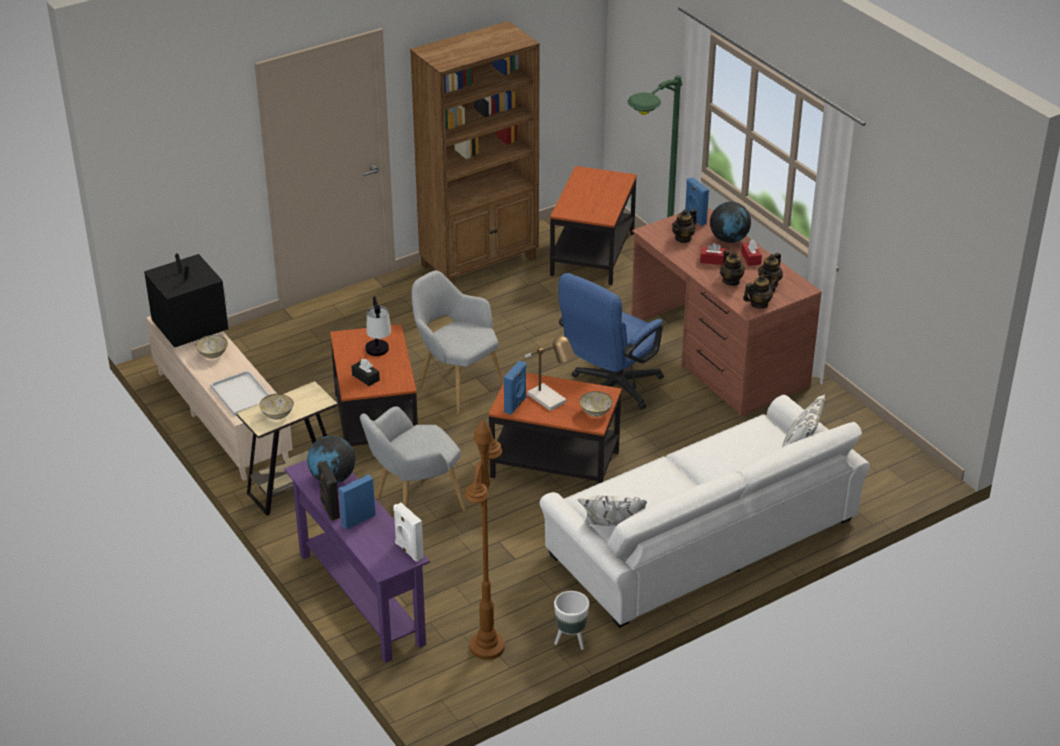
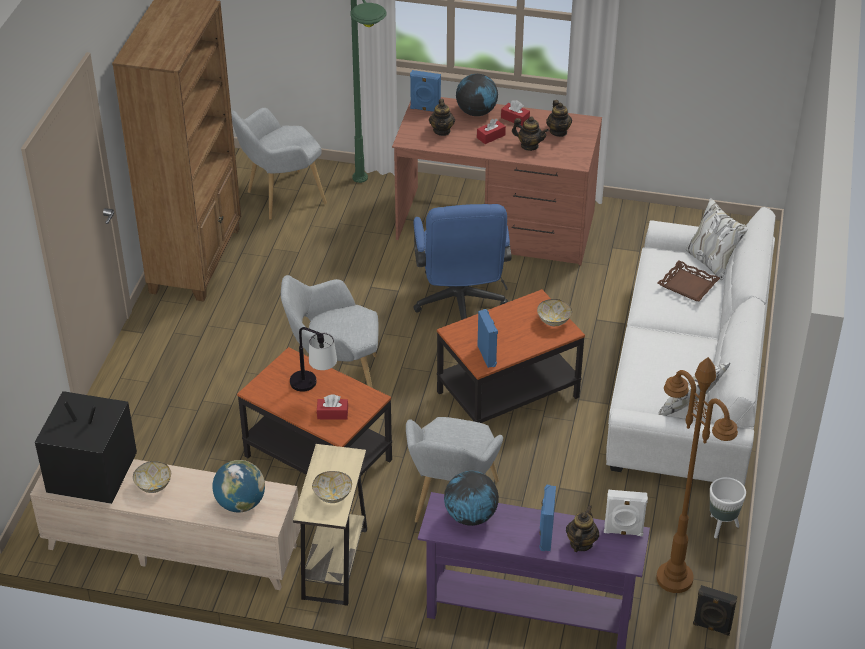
camera: 45 degrees left, 5 degrees up
white tray [210,370,270,416] -> globe [212,460,265,513]
black speaker [317,461,340,521] -> black speaker moved to [693,585,737,636]
black tissue box [351,359,380,386] -> red tissue box [317,394,348,420]
table lamp [525,333,576,411] -> none
side table [550,166,637,285] -> grey armchair [231,108,327,220]
teapot [743,274,778,309] -> teapot moved to [566,505,599,552]
none -> brown tray [658,260,720,301]

